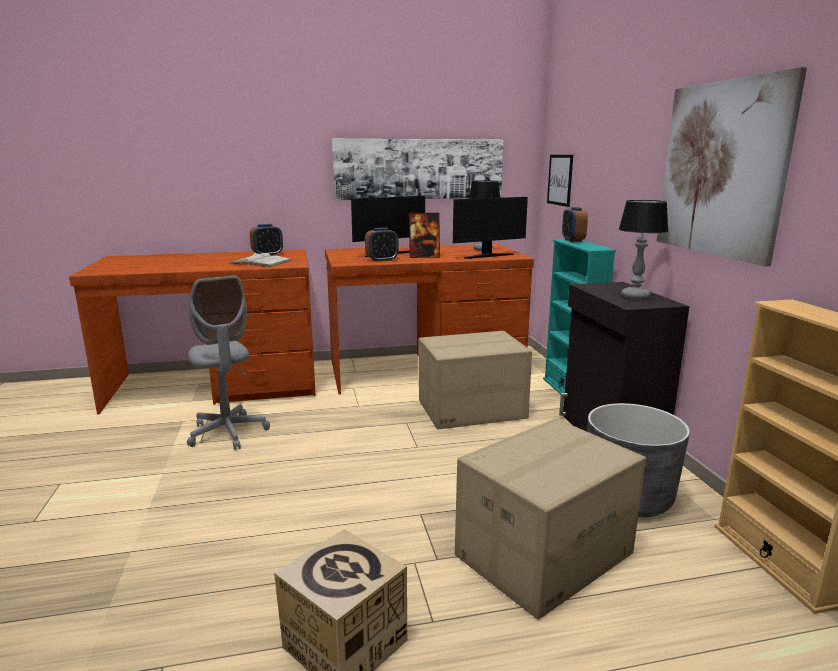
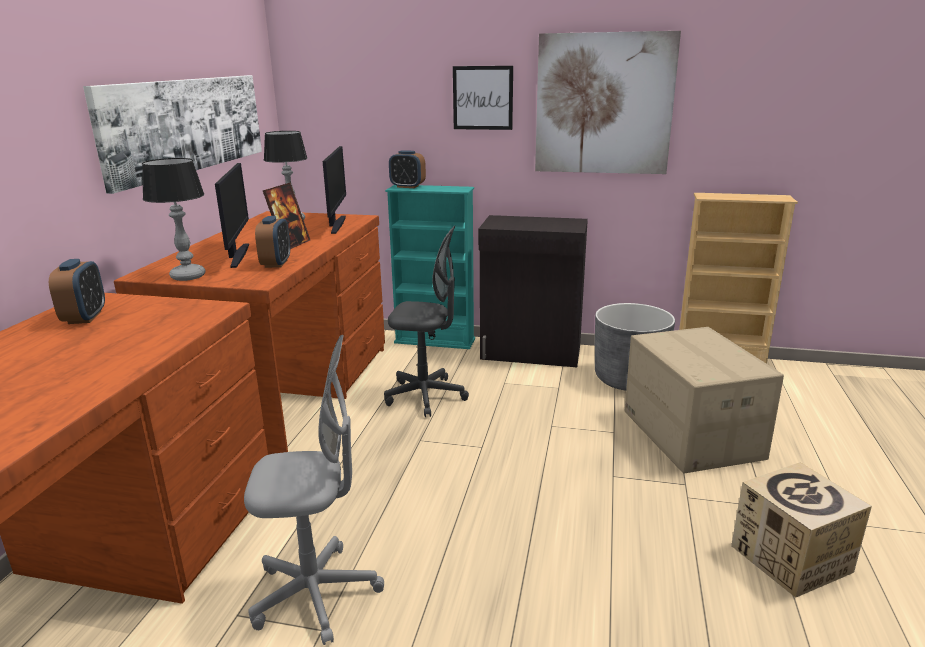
camera: 65 degrees left, 5 degrees up
white book [228,253,292,267] -> none
cardboard box [419,331,532,429] -> grey office chair [384,226,469,417]
picture [547,155,573,207] -> picture moved to [453,66,513,130]
table lamp [618,200,668,300] -> table lamp moved to [142,158,205,281]

